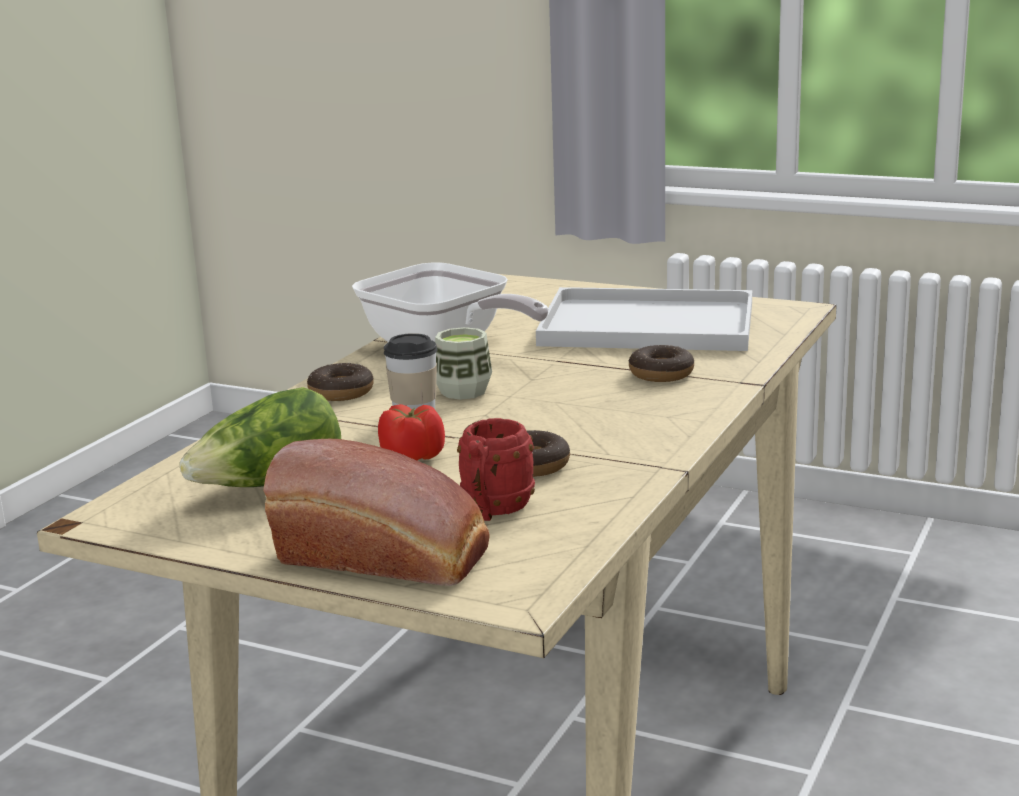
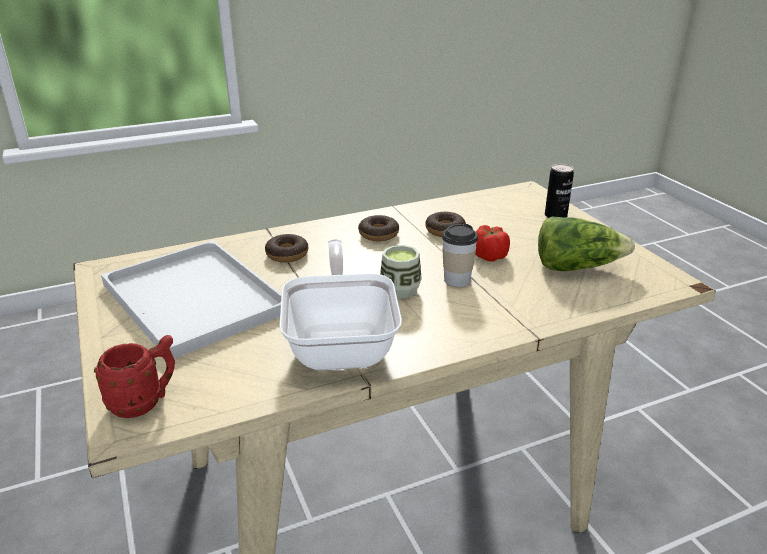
camera: 140 degrees left, 10 degrees up
bread [263,439,490,586] -> can [545,164,574,218]
donut [307,363,374,401] -> donut moved to [358,215,399,241]
red mug [457,418,535,521] -> red mug moved to [94,335,175,418]

